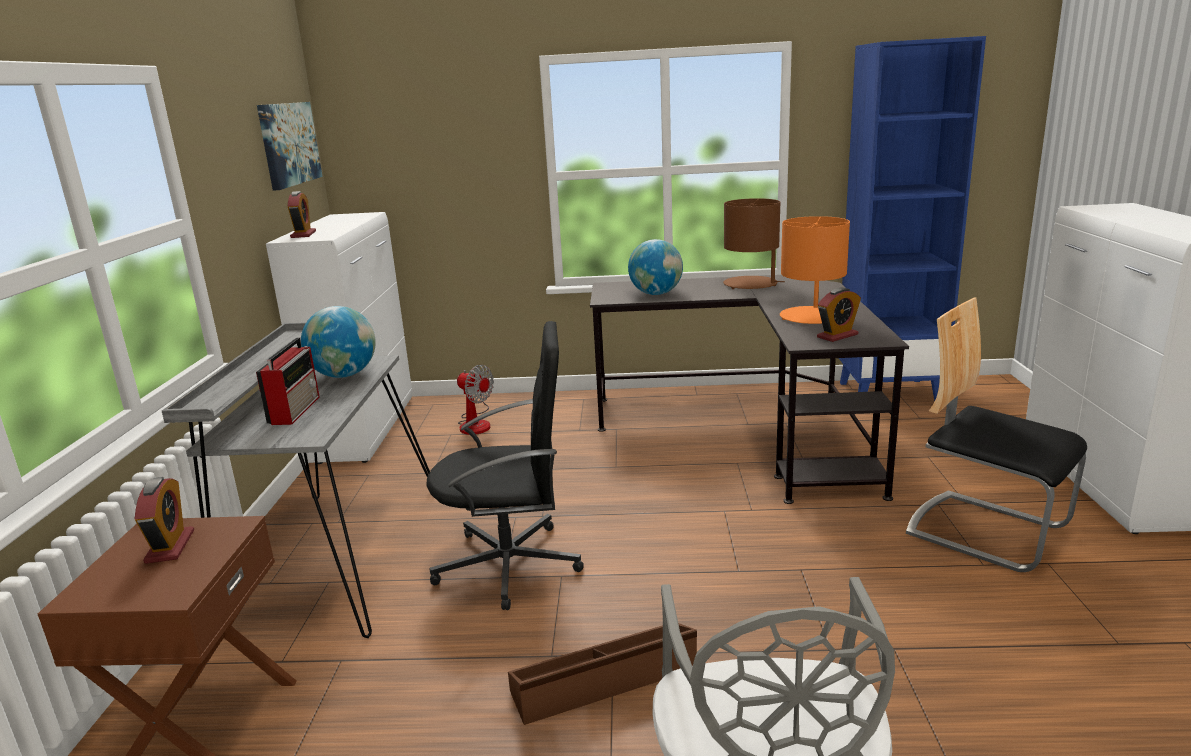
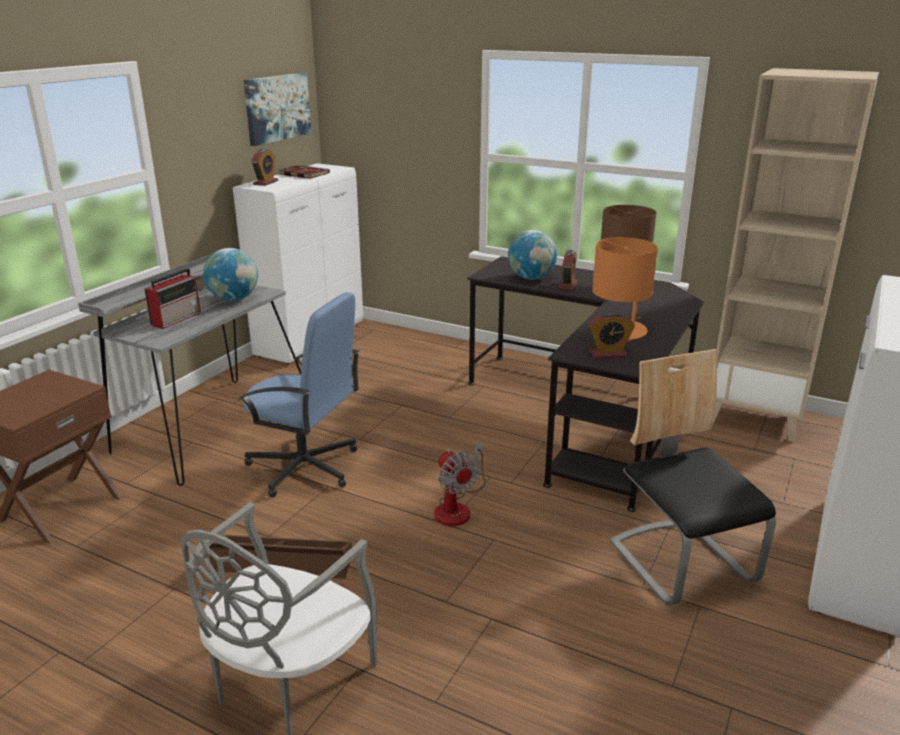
camera: 25 degrees right, 5 degrees up
alarm clock [135,477,194,564] -> alarm clock moved to [558,250,578,291]
black office chair [427,321,584,610] -> blue office chair [239,292,360,497]
fan [457,365,494,435] -> fan moved to [434,442,486,526]
blue bookcase [839,36,986,402] -> beige bookcase [713,68,879,442]
none -> book [280,165,330,178]

